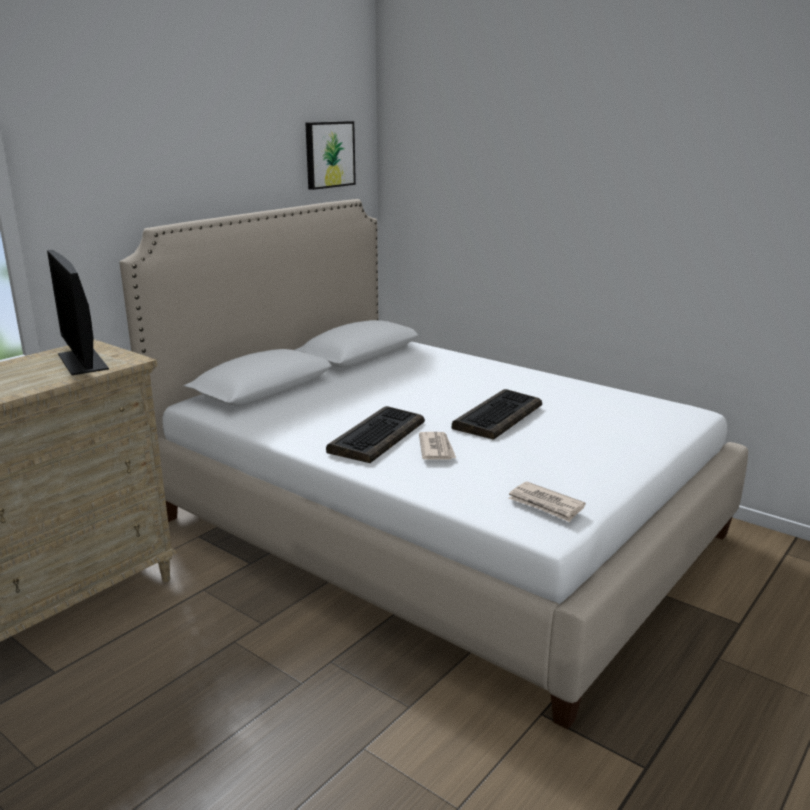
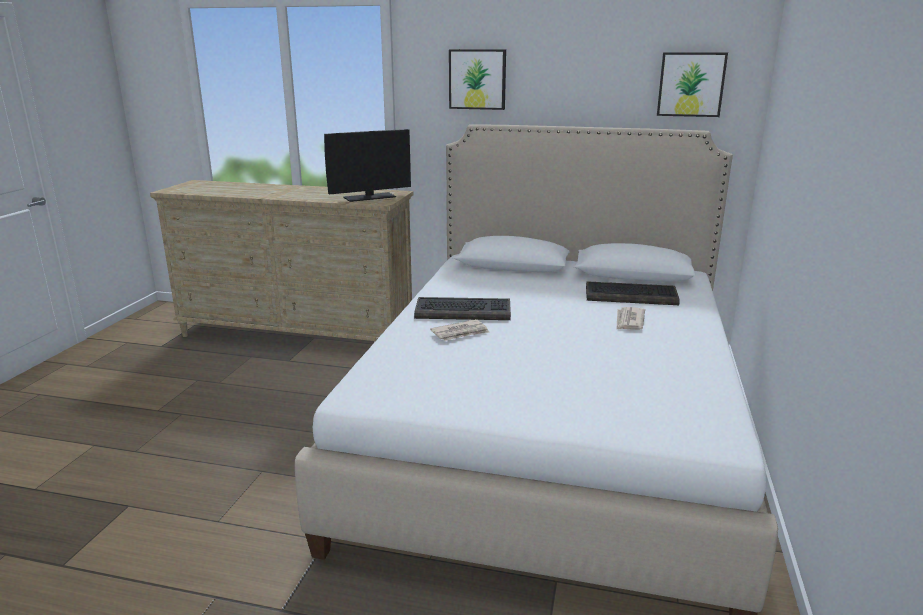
camera: 65 degrees right, 0 degrees up
monitor [47,250,109,375] -> monitor turned 150 degrees counterclockwise [324,129,411,202]
keyboard [452,389,542,440] -> keyboard moved to [586,281,679,305]
newspaper [508,482,586,522] -> newspaper moved to [616,307,645,330]
none -> picture [449,49,506,110]

